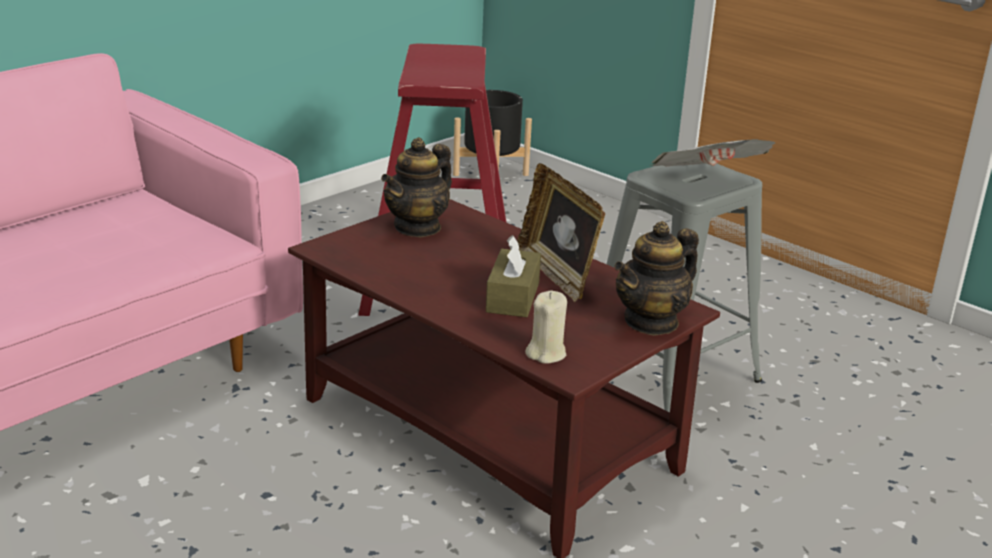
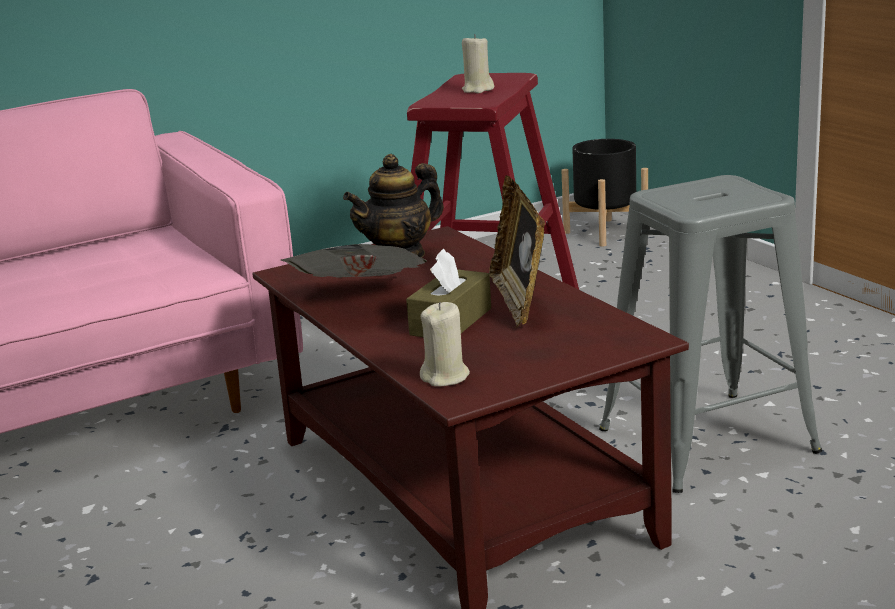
camera: 20 degrees right, 5 degrees down
teapot [614,221,699,336] -> none
newspaper [650,139,775,166] -> newspaper moved to [280,244,427,278]
none -> beige candle [462,34,494,93]

